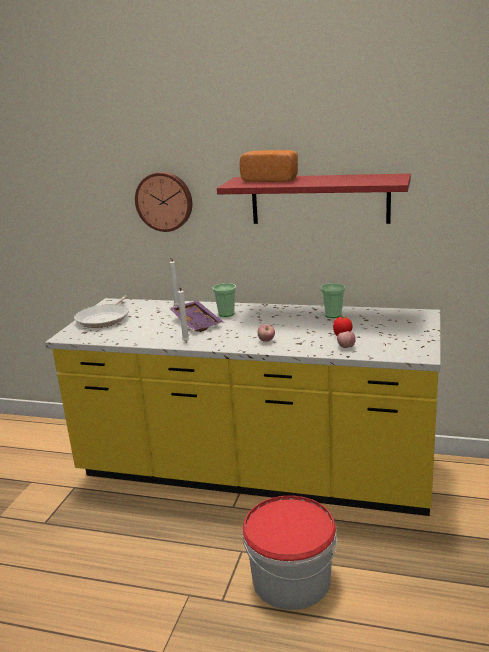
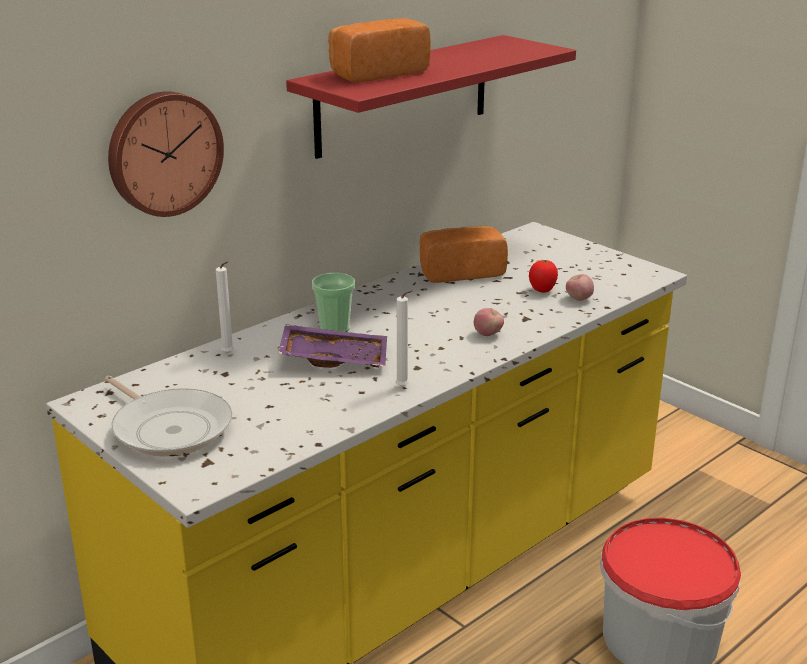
camera: 60 degrees left, 5 degrees up
cup [321,283,345,318] -> bread [419,226,508,283]

